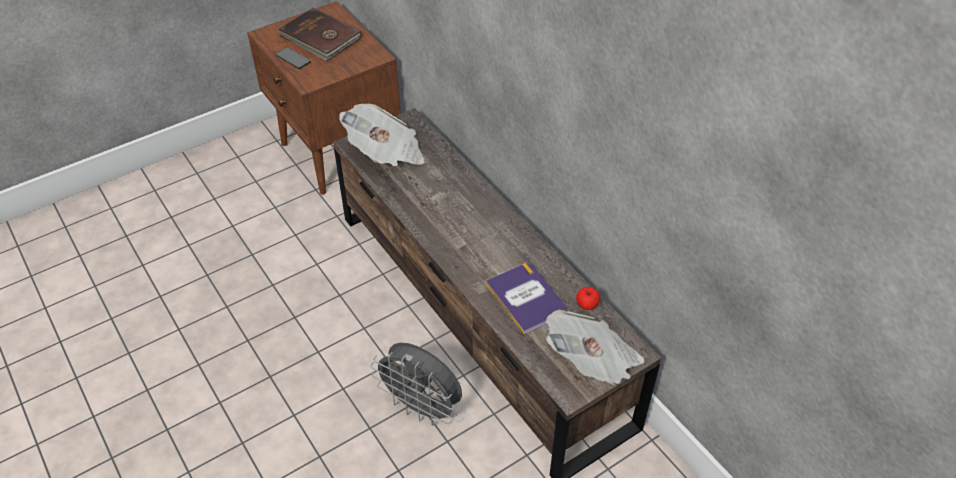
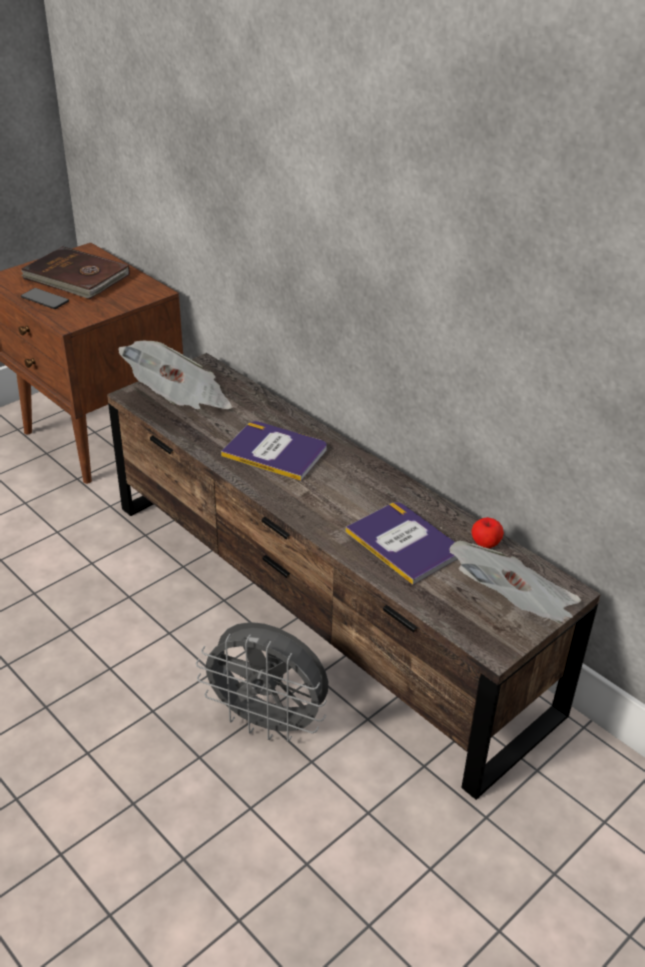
camera: 10 degrees left, 10 degrees down
none -> book [221,421,327,481]

